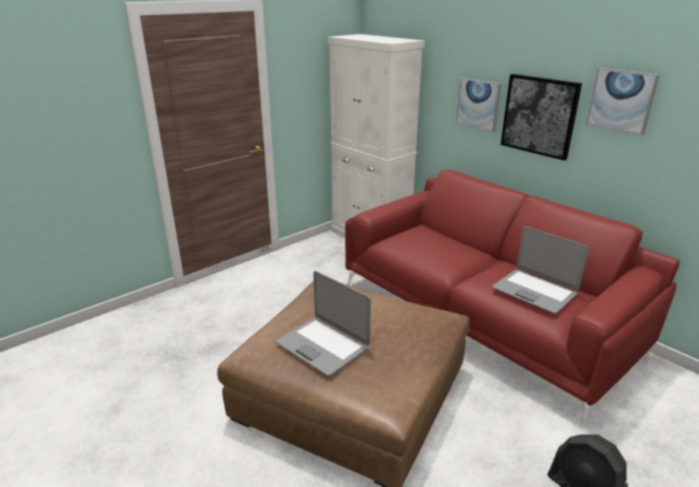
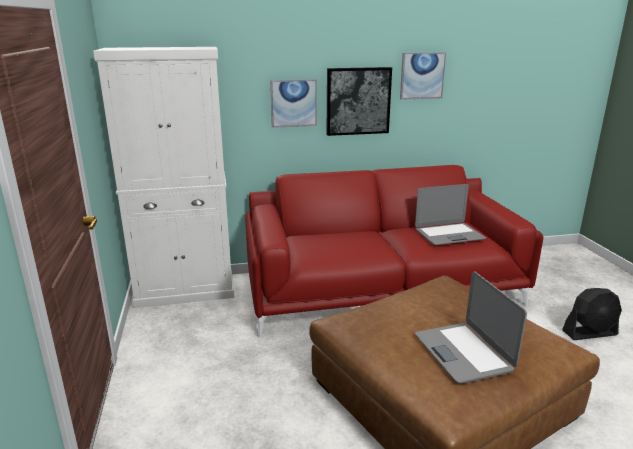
camera: 60 degrees left, 5 degrees down
laptop [276,271,371,376] -> laptop turned 90 degrees clockwise [415,271,527,383]

